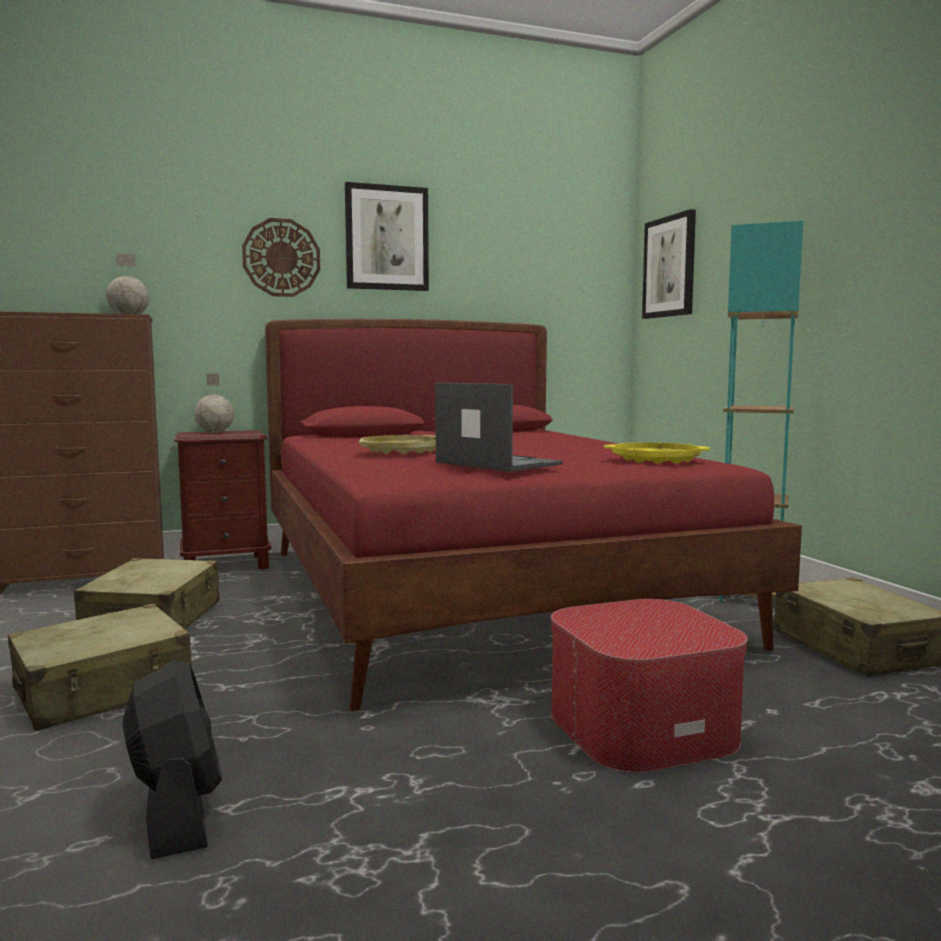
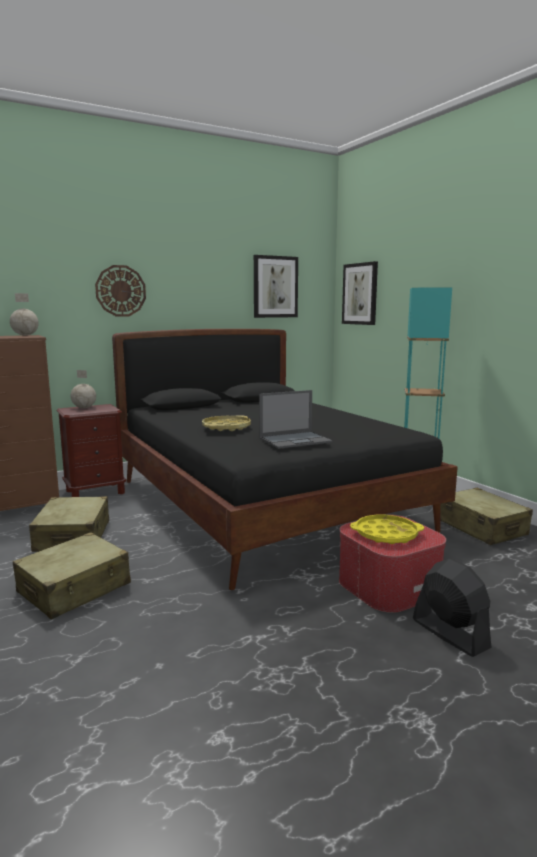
camera: 10 degrees left, 5 degrees up
black fan [123,660,222,859] -> black fan moved to [413,559,492,657]
red bed [265,319,802,712] -> black bed [112,329,458,590]
picture [345,182,429,291] -> picture moved to [254,255,298,318]
laptop [435,383,563,472] -> laptop turned 120 degrees clockwise [259,390,332,449]
yellow tray [604,442,710,464] -> yellow tray moved to [350,515,424,544]

